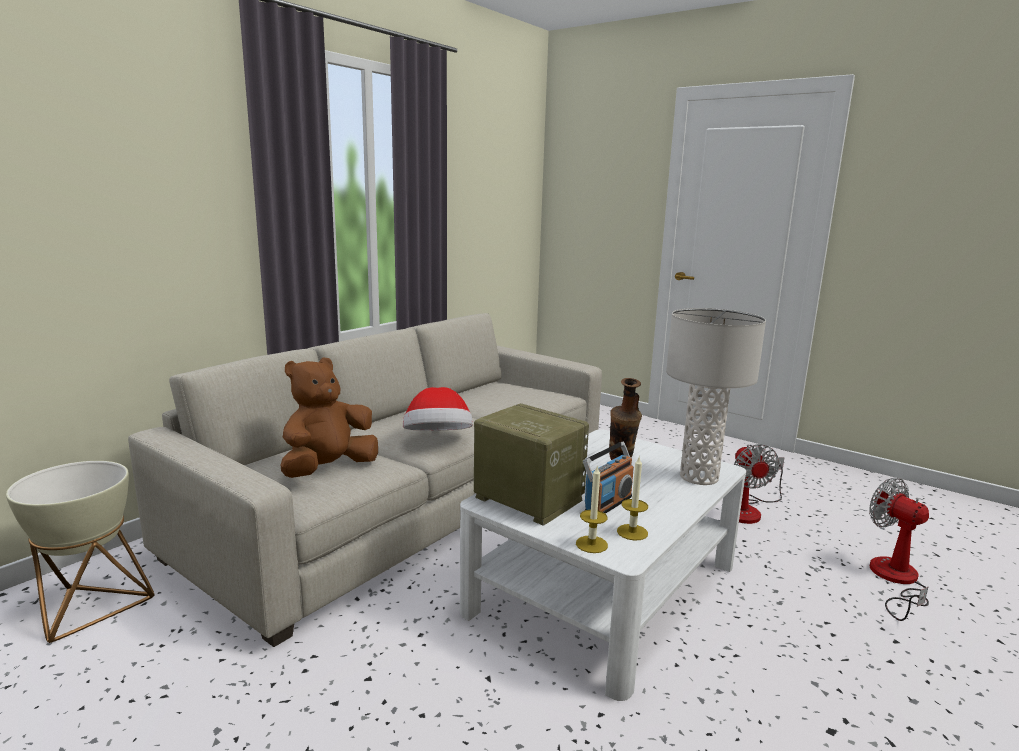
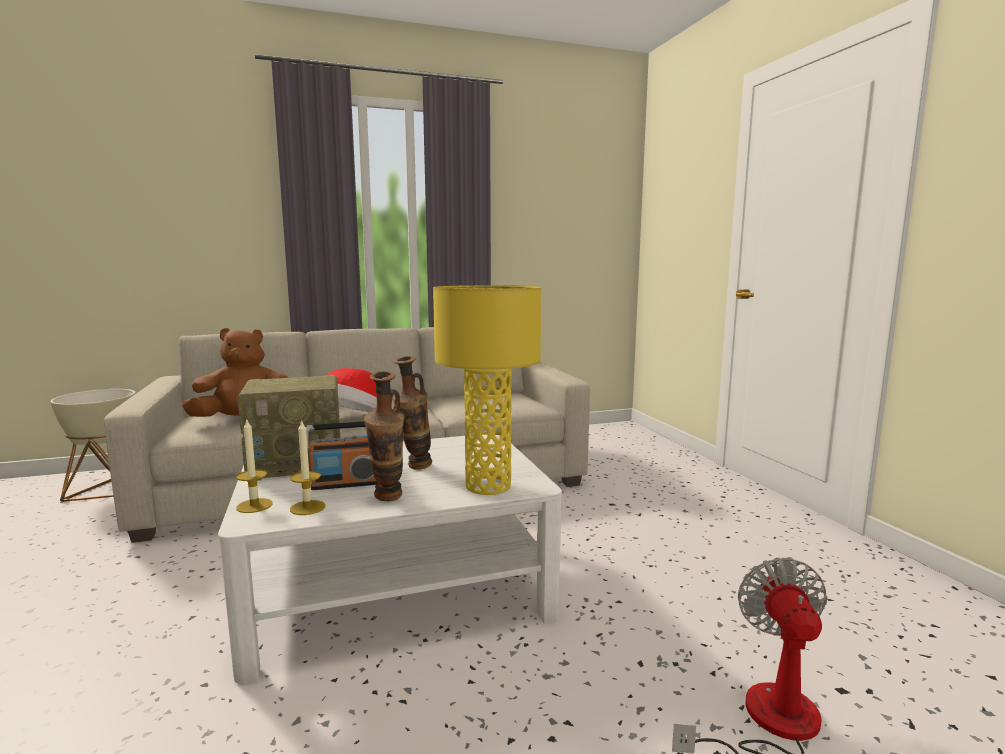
camera: 35 degrees right, 5 degrees down
radio [474,403,589,526] -> radio turned 90 degrees clockwise [238,375,340,482]
white table lamp [666,308,766,485] -> yellow table lamp [433,285,542,495]
fan [734,444,785,524] -> none
none -> vase [364,371,405,502]

